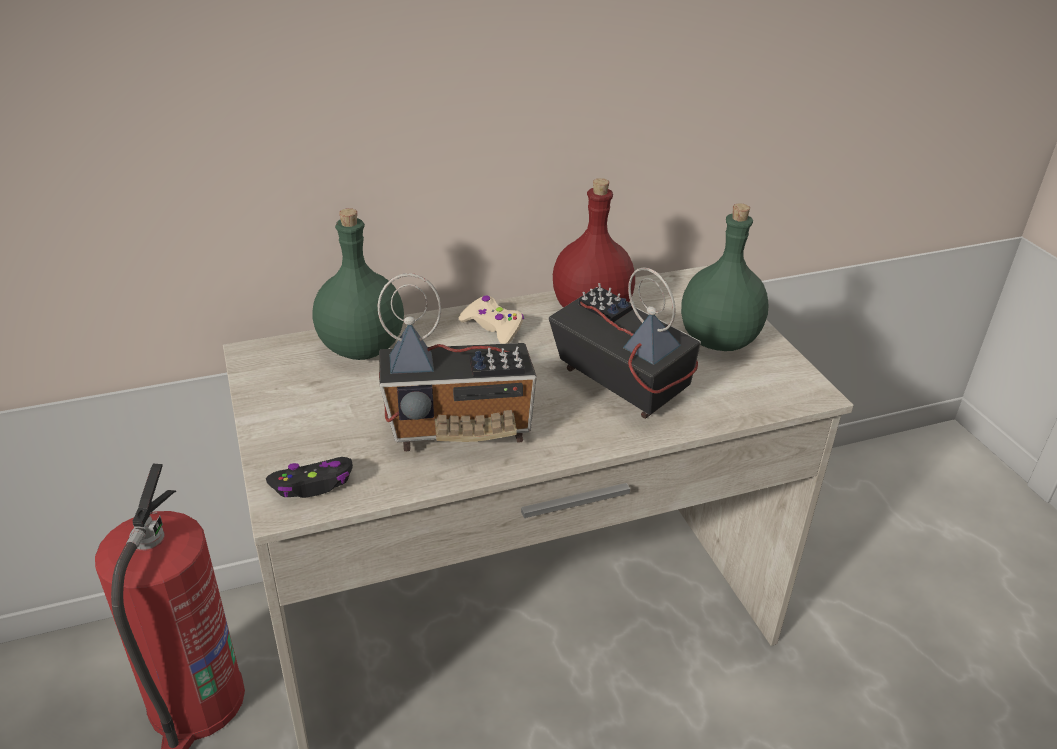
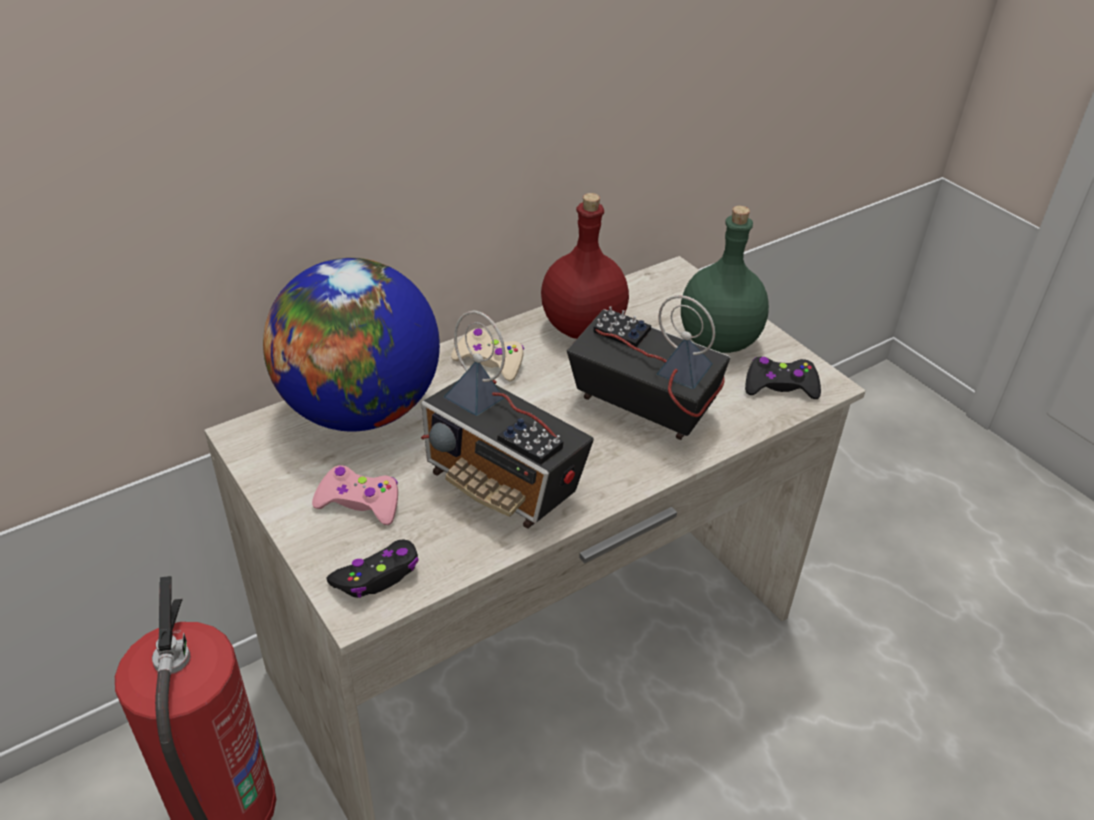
camera: 15 degrees left, 5 degrees up
green bottle [312,208,404,360] -> globe [263,258,440,431]
radio [378,273,537,451] -> radio turned 60 degrees clockwise [421,311,594,529]
none -> pink game controller [312,465,398,525]
none -> black game controller [745,357,821,399]

